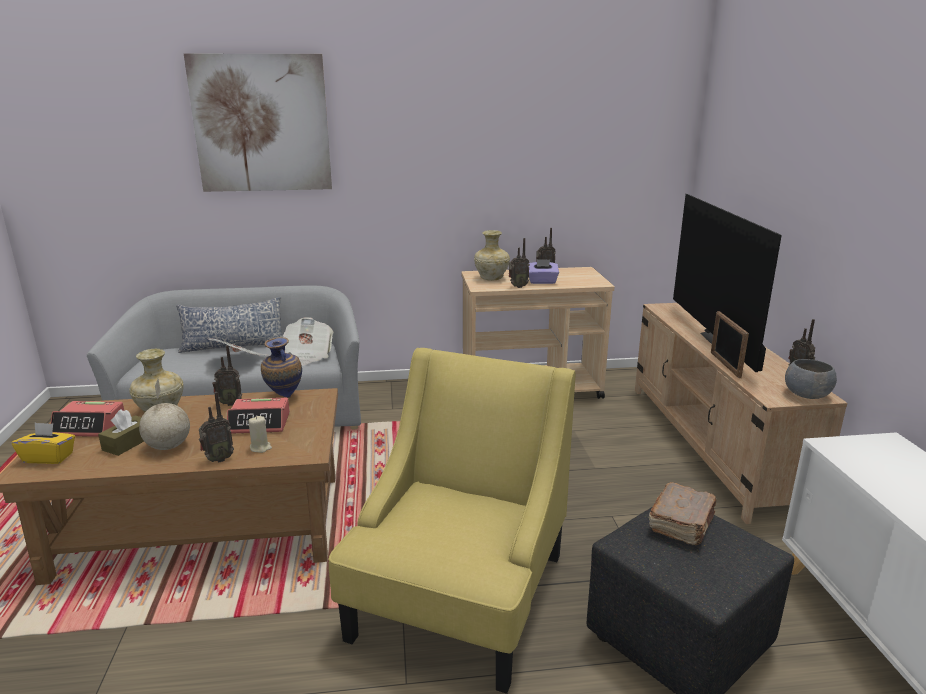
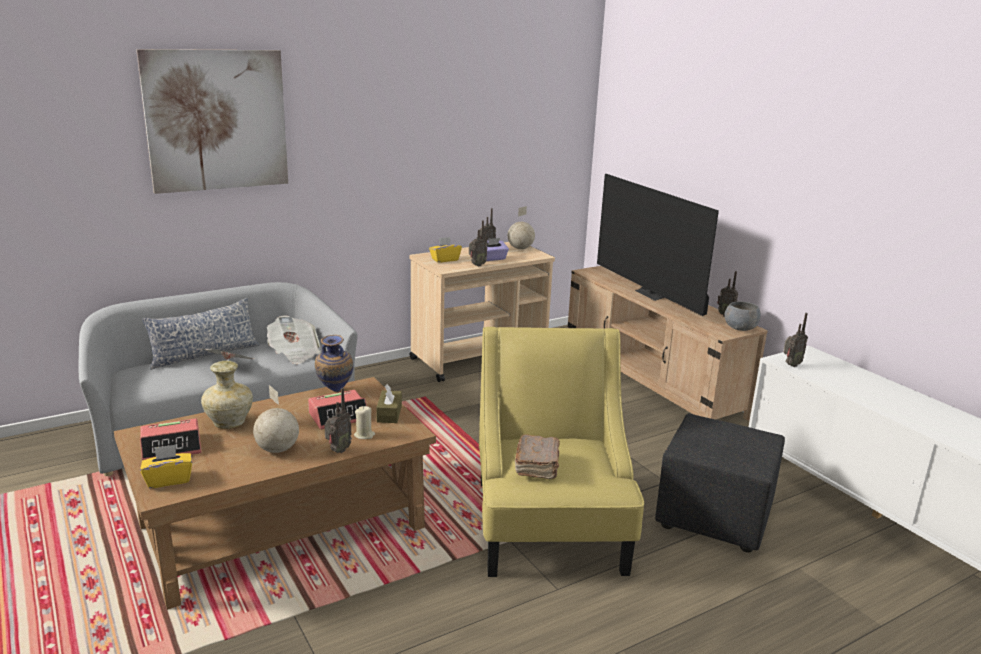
camera: 25 degrees left, 0 degrees up
brown tissue box [98,409,144,456] -> brown tissue box moved to [376,384,402,423]
radio [212,345,242,406] -> radio moved to [783,313,808,367]
beige vase [474,230,510,281] -> yellow tissue box [429,237,462,263]
brown book [649,482,716,545] -> brown book moved to [515,434,560,479]
picture frame [711,311,749,378] -> none
none -> globe [508,206,535,249]

